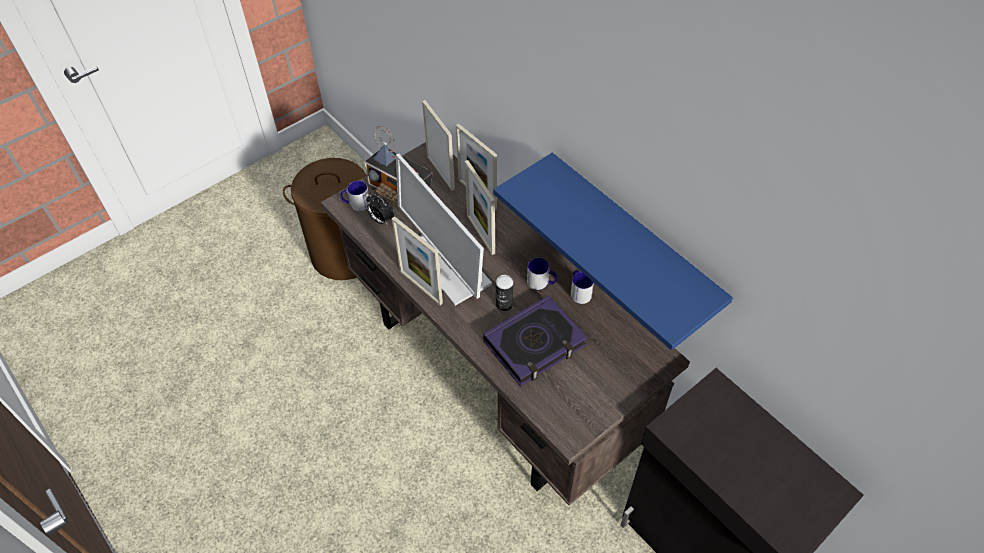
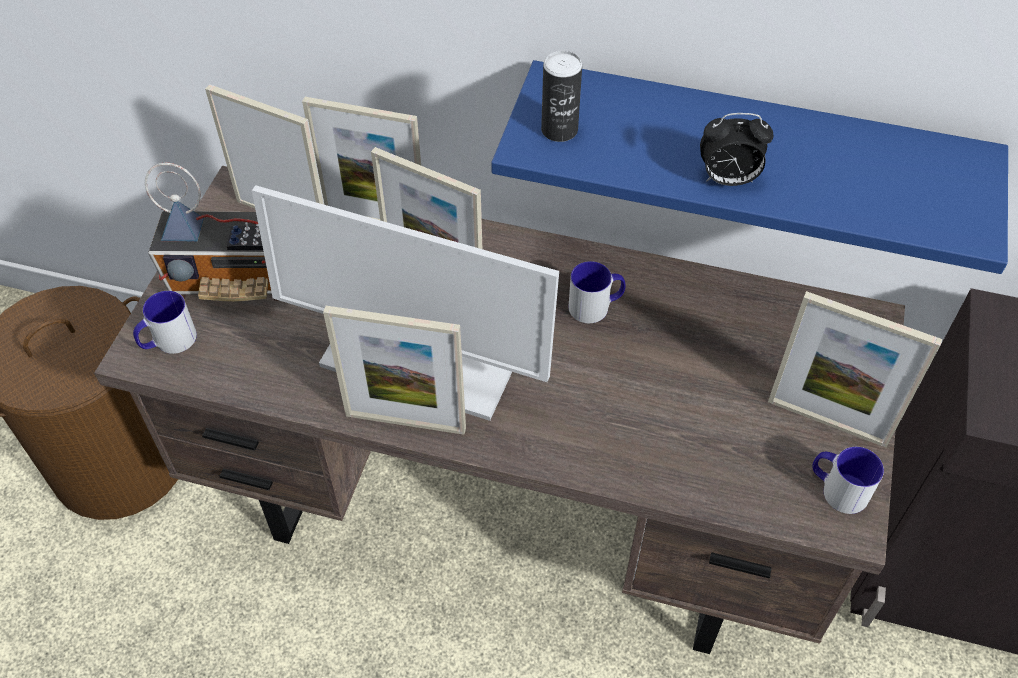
camera: 35 degrees left, 0 degrees up
alarm clock [366,194,394,225] -> alarm clock moved to [700,113,773,186]
book [483,295,587,386] -> none
can [496,275,513,311] -> can moved to [541,51,582,142]
mug [571,270,594,304] -> mug moved to [812,447,884,514]
none -> picture frame [768,291,942,447]

